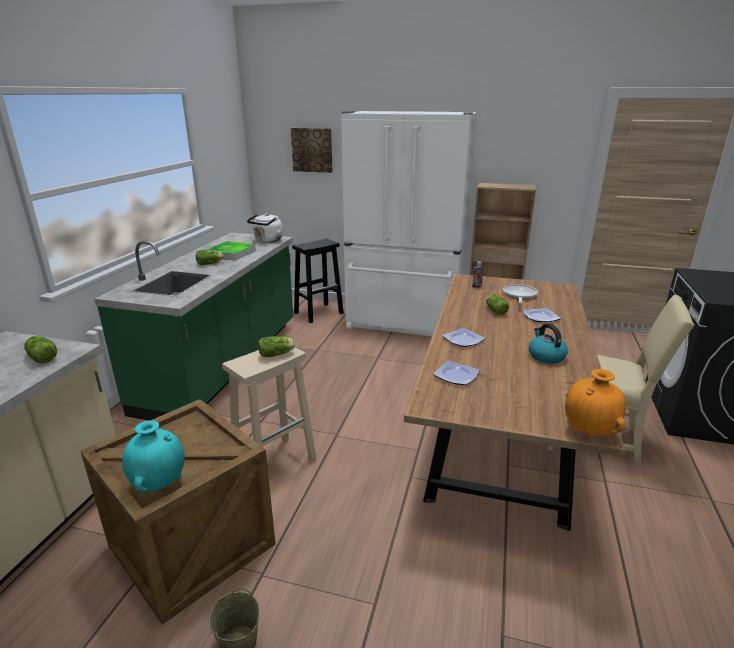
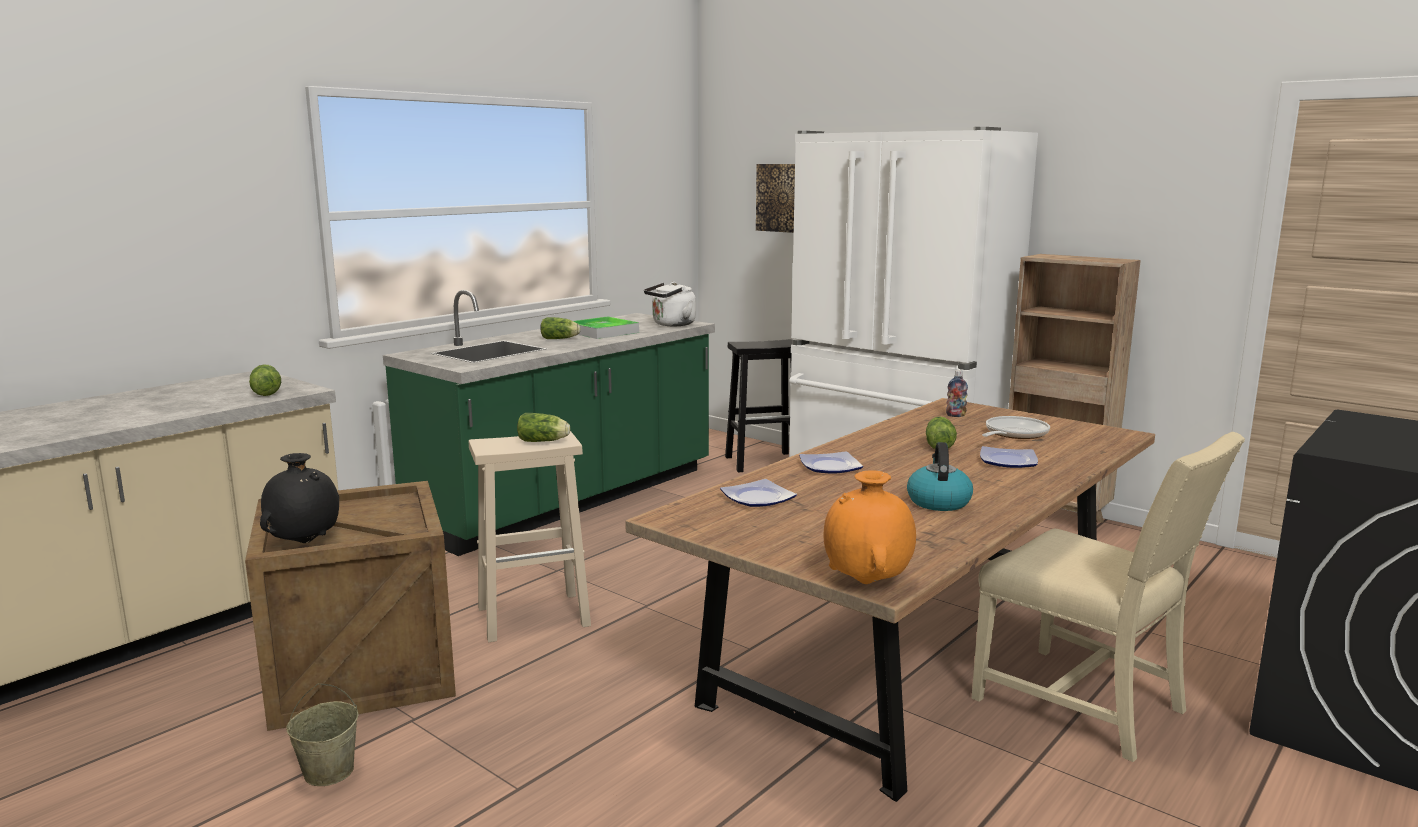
camera: 25 degrees right, 10 degrees down
turquoise vase [122,420,185,492] -> black vase [260,453,339,543]

